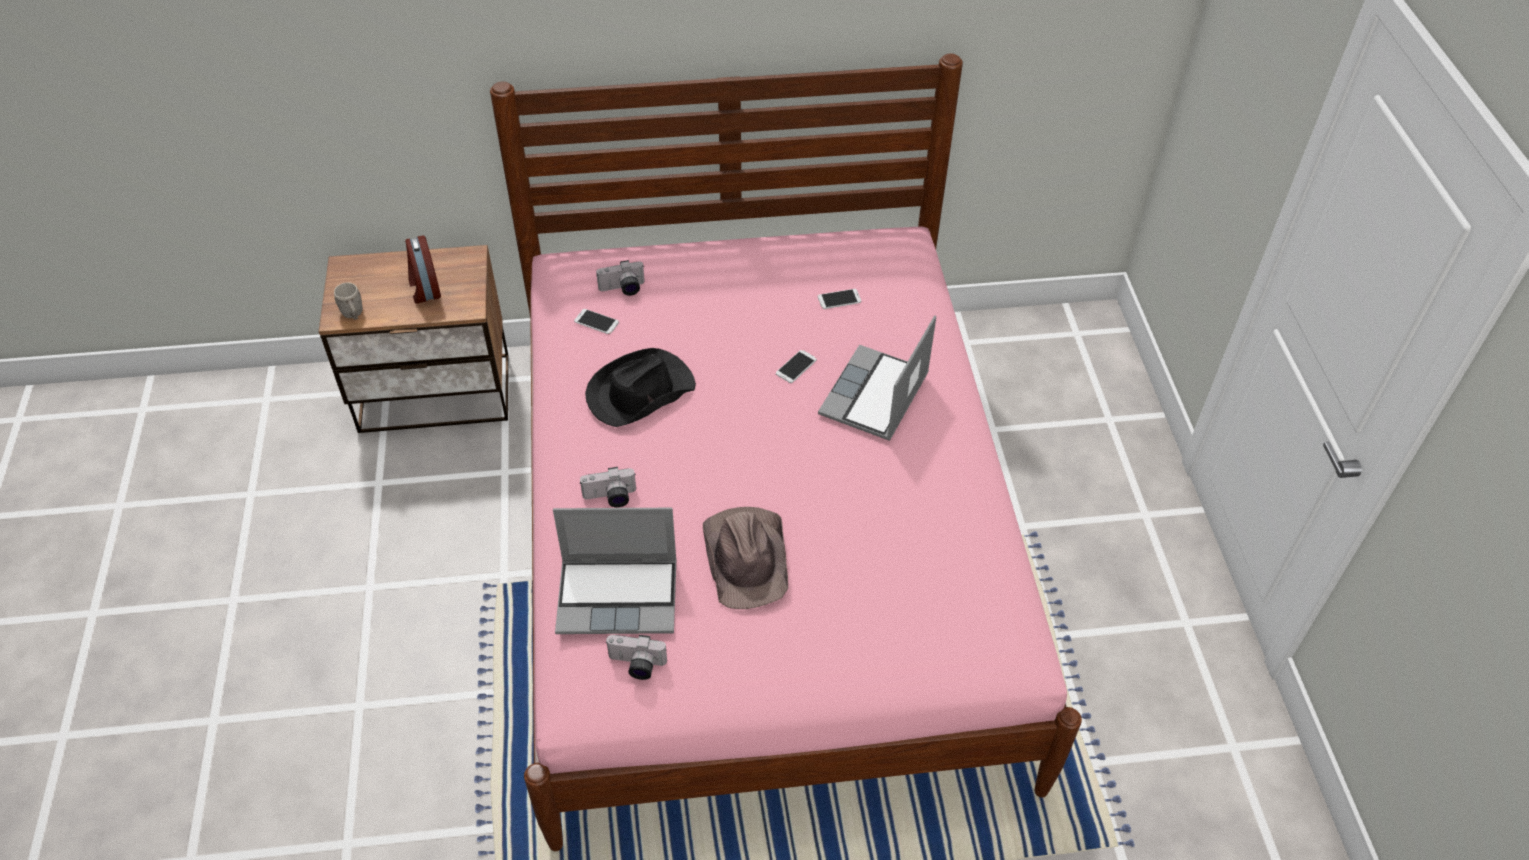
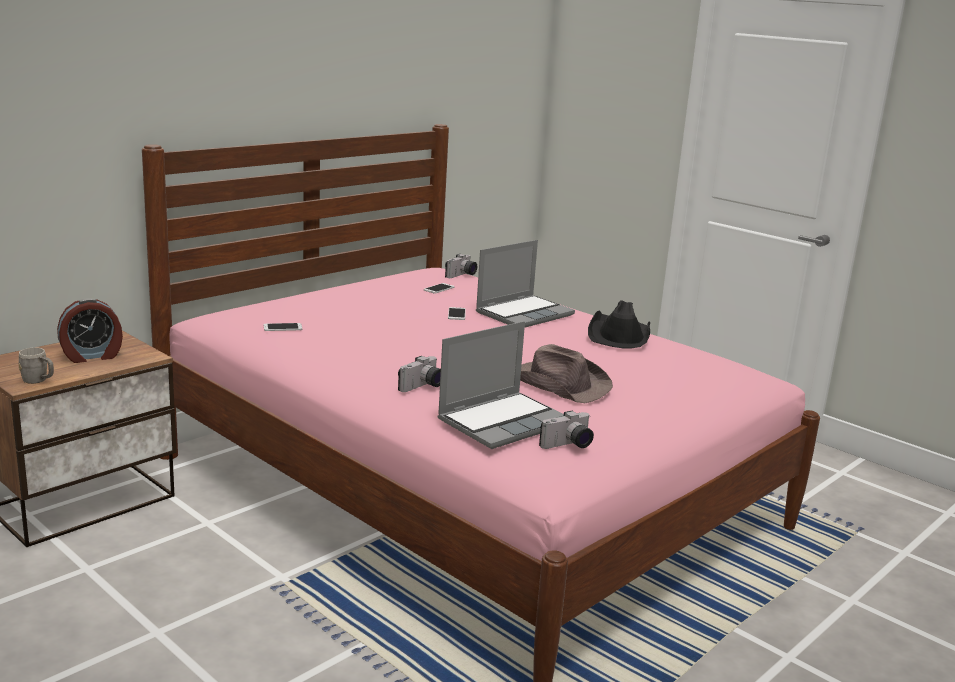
camera: 40 degrees left, 30 degrees down
alarm clock [405,236,441,304] -> alarm clock turned 60 degrees counterclockwise [57,298,123,363]
black hat [585,348,696,427] -> black hat moved to [588,300,650,348]
camera [596,260,645,296] -> camera moved to [445,254,477,278]
laptop [818,315,936,441] -> laptop turned 120 degrees counterclockwise [476,240,575,327]

